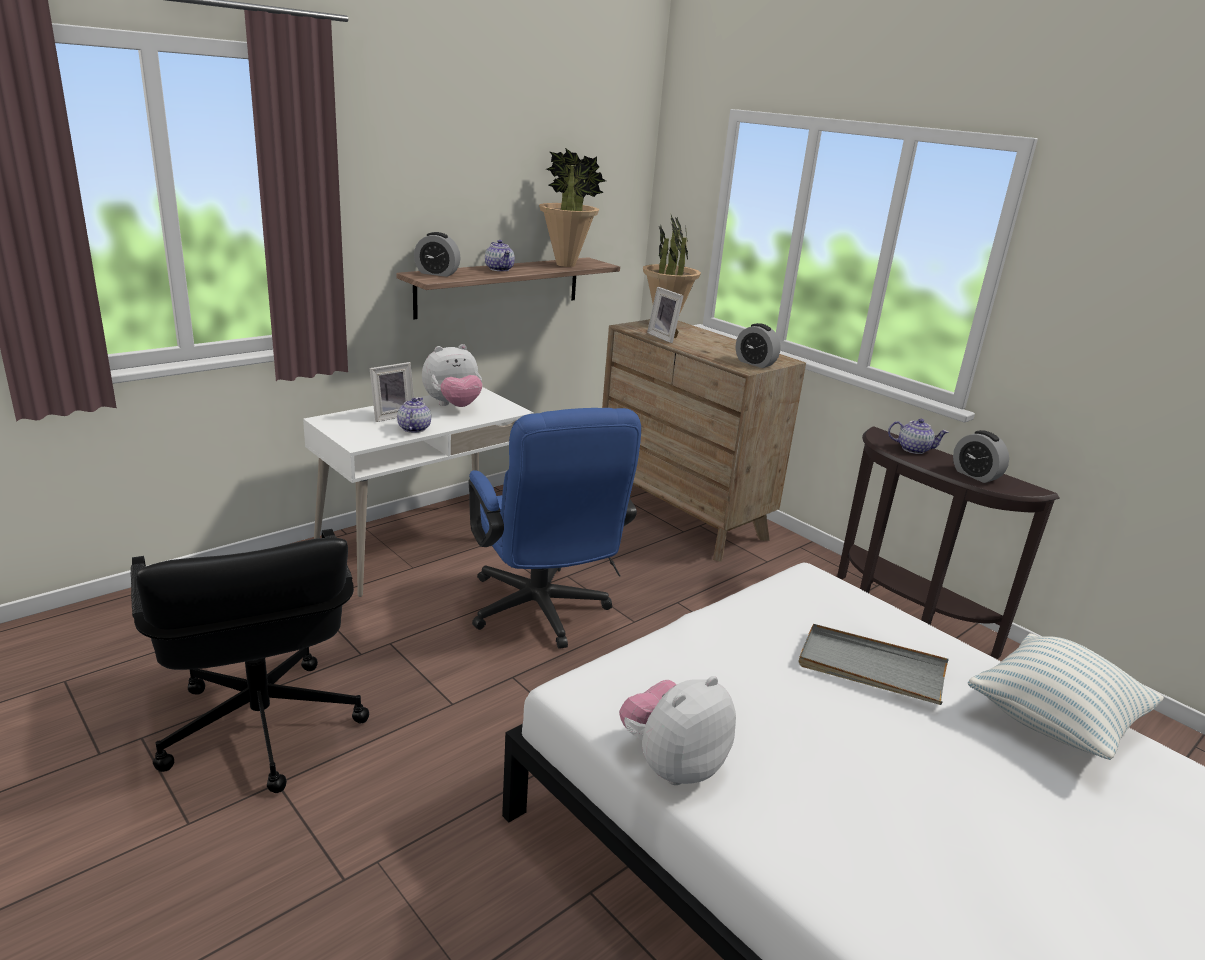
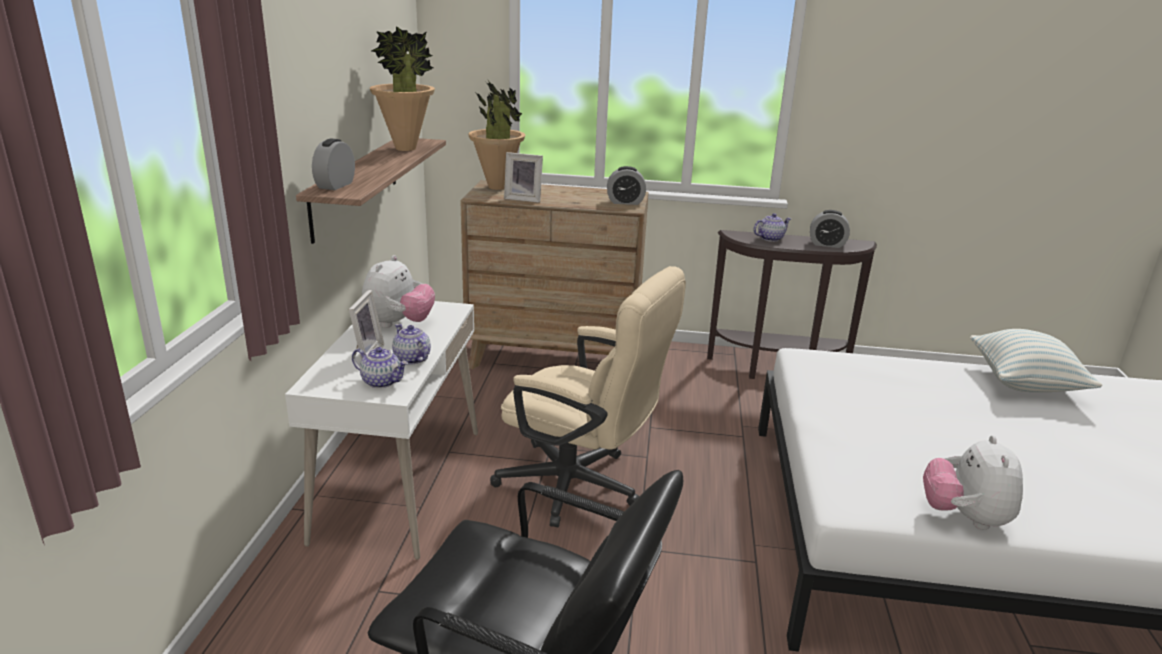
camera: 40 degrees left, 0 degrees up
alarm clock [414,232,460,277] -> alarm clock turned 135 degrees clockwise [312,139,355,190]
blue office chair [468,408,641,649] -> beige office chair [490,266,686,527]
teapot [485,240,515,271] -> teapot moved to [352,347,408,388]
grey tray [798,624,949,705] -> none

